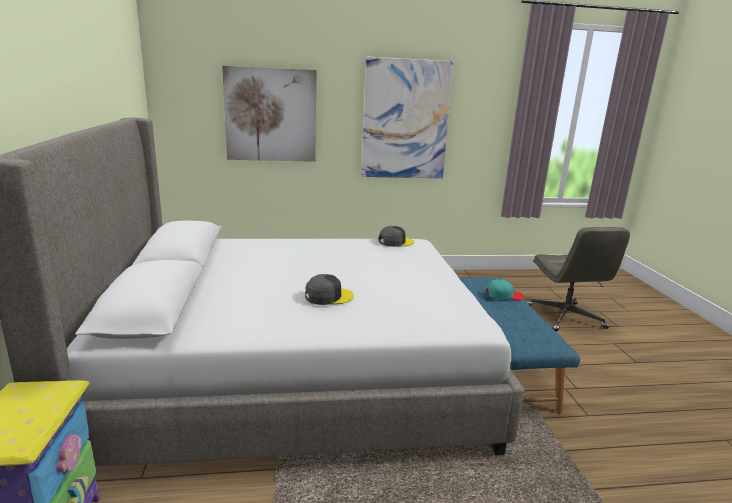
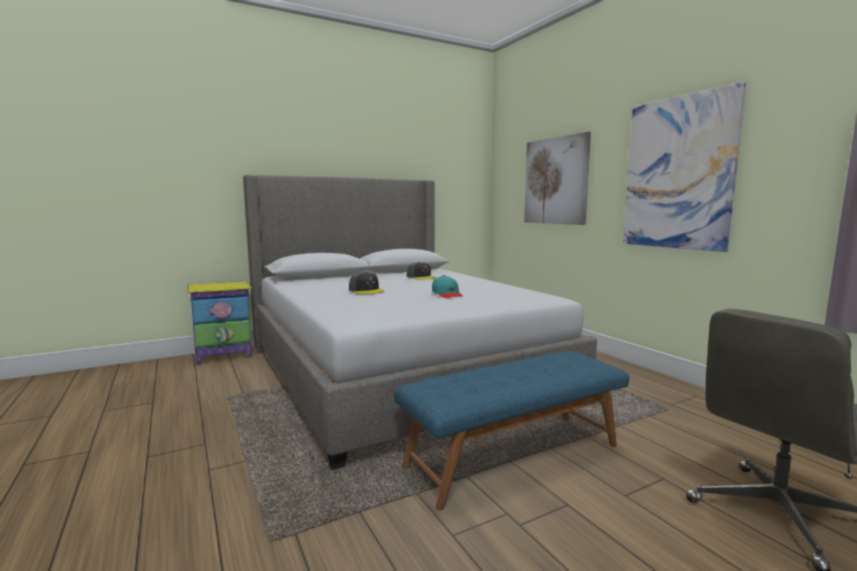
camera: 70 degrees right, 10 degrees down
grey cap [379,226,414,247] -> grey cap moved to [407,262,437,279]
turquoise cap [486,279,524,300] -> turquoise cap moved to [432,275,463,298]

